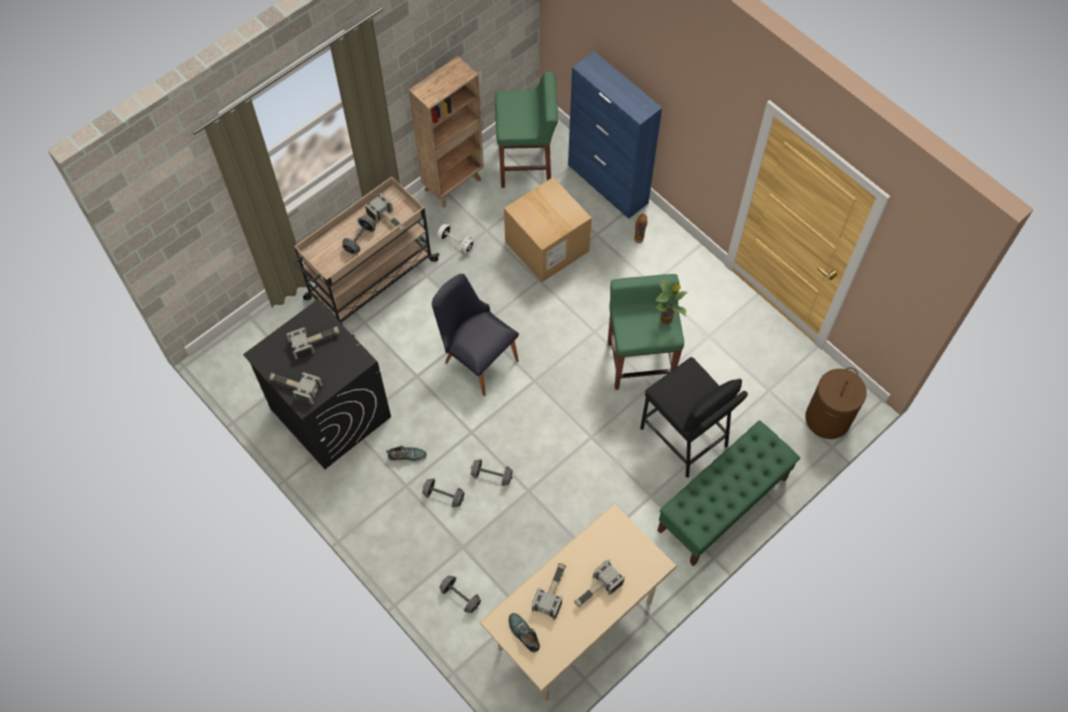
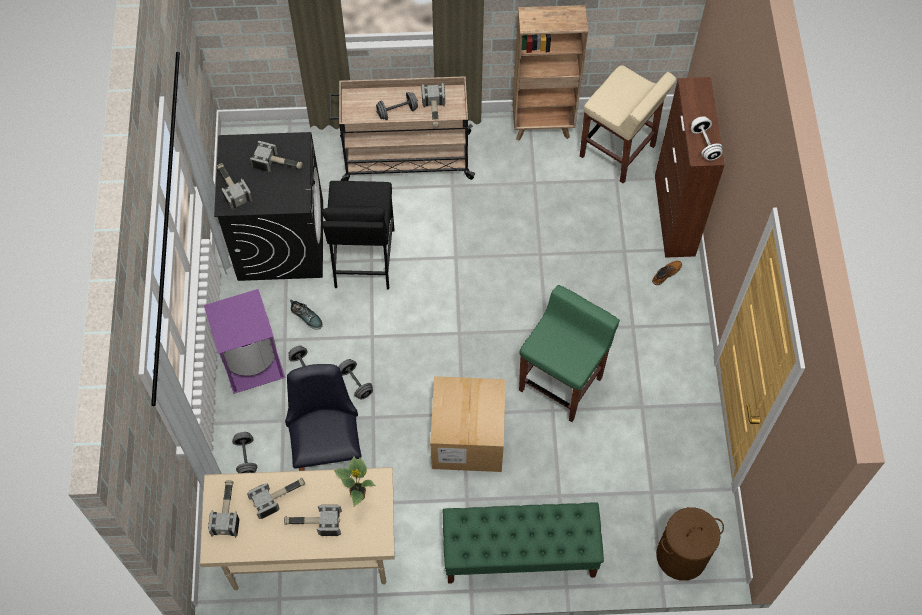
camera: 40 degrees right, 0 degrees up
black chair [432,274,519,396] -> black chair moved to [285,364,362,471]
white dumbbell [437,224,474,253] -> white dumbbell moved to [691,116,723,161]
green stool [495,72,558,188] -> beige stool [580,65,676,184]
cardboard box [504,177,592,283] -> cardboard box moved to [430,376,506,472]
shoe [509,613,540,653] -> hammer [208,480,240,538]
blue cabinet [568,52,662,219] -> brown cabinet [655,77,725,258]
black stool [640,357,748,478] -> black stool moved to [322,181,395,289]
potted plant [655,280,688,324] -> potted plant moved to [334,456,375,507]
none -> purple trash can [204,289,285,394]

